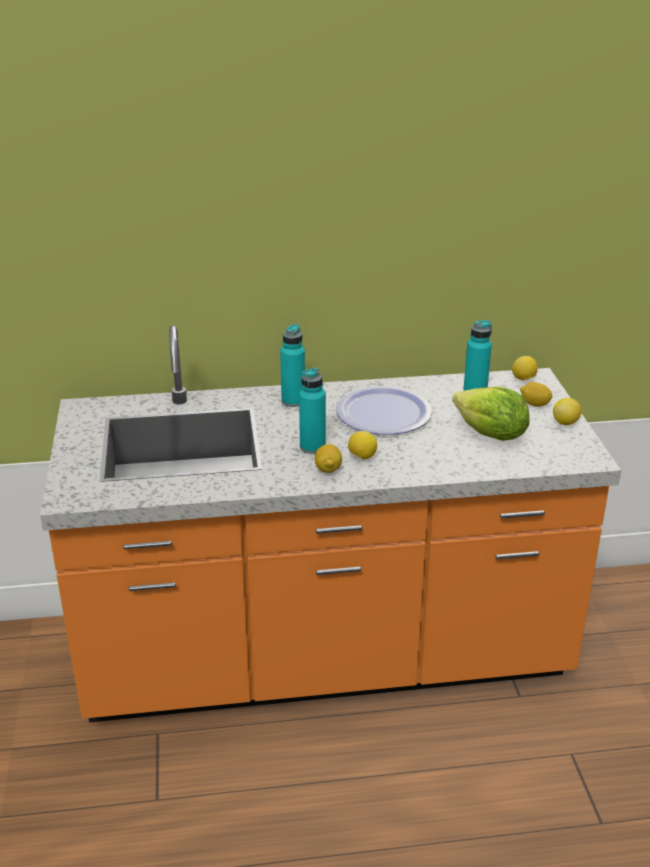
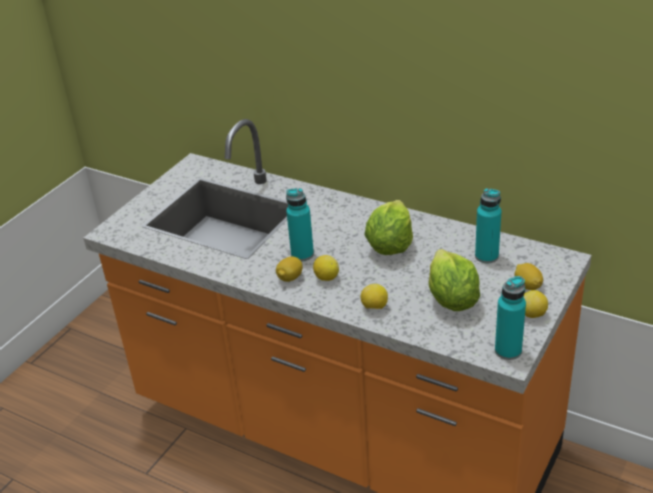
camera: 40 degrees right, 5 degrees up
turquoise bottle [280,324,305,407] -> turquoise bottle moved to [495,276,526,360]
plate [336,386,432,435] -> lettuce [364,200,413,255]
lemon [512,356,538,380] -> lemon moved to [361,284,388,309]

